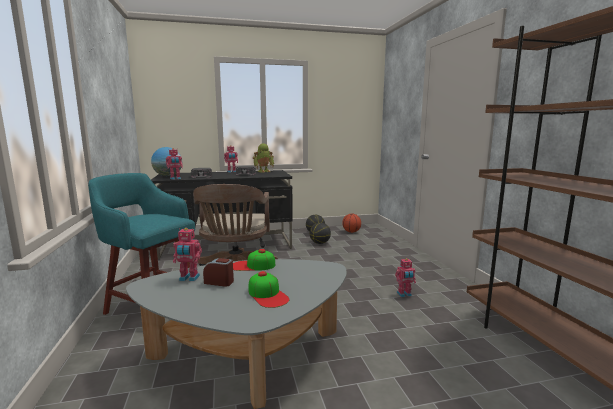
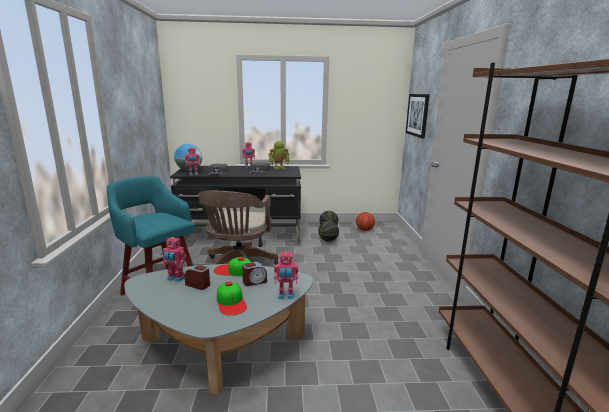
camera: 10 degrees right, 5 degrees up
toy robot [395,258,416,297] -> toy robot moved to [274,251,298,299]
none -> alarm clock [242,262,267,286]
none -> picture [406,94,430,139]

